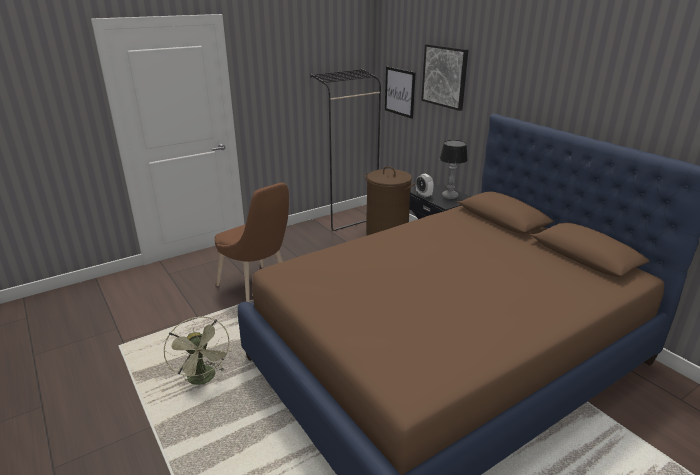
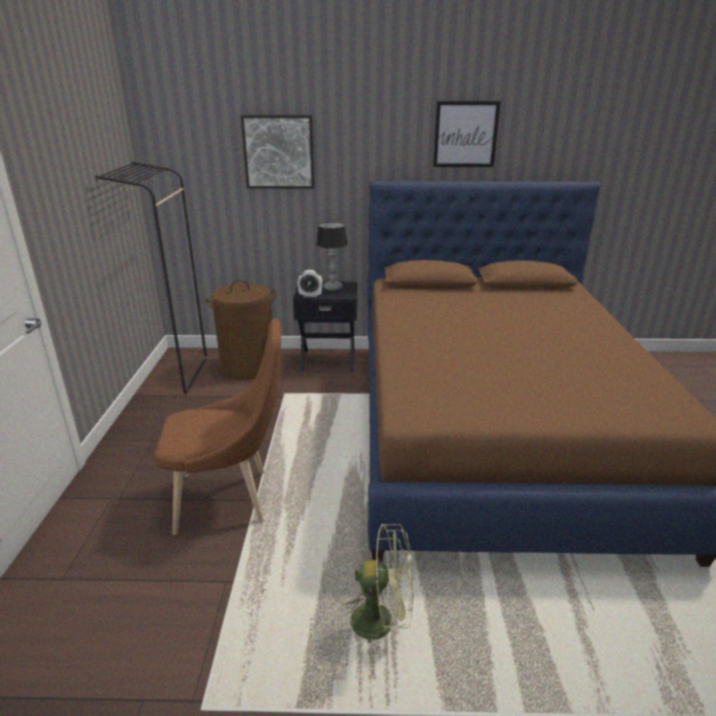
camera: 55 degrees left, 0 degrees up
picture [385,67,416,119] -> picture moved to [433,101,501,167]

